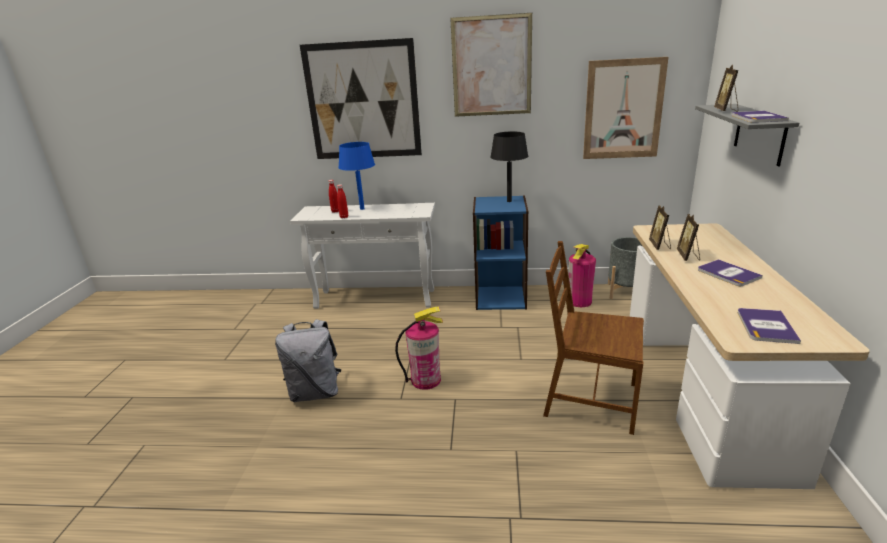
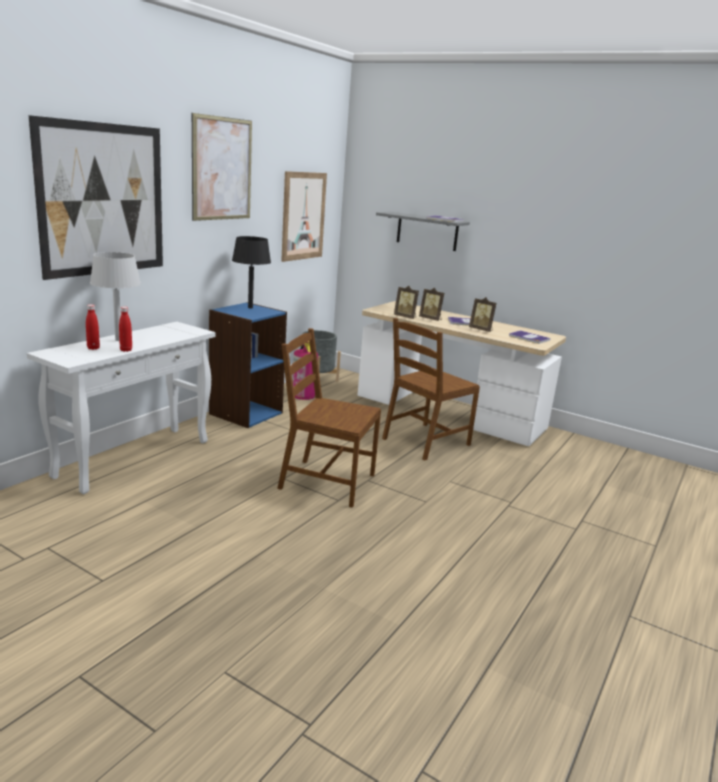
camera: 65 degrees left, 5 degrees down
grey backpack [275,319,342,402] -> none
blue table lamp [339,142,375,210] -> grey table lamp [90,252,141,341]
fire extinguisher [395,306,443,390] -> brown chair [277,328,381,508]
picture frame [714,64,738,112] -> picture frame moved to [469,297,497,332]

